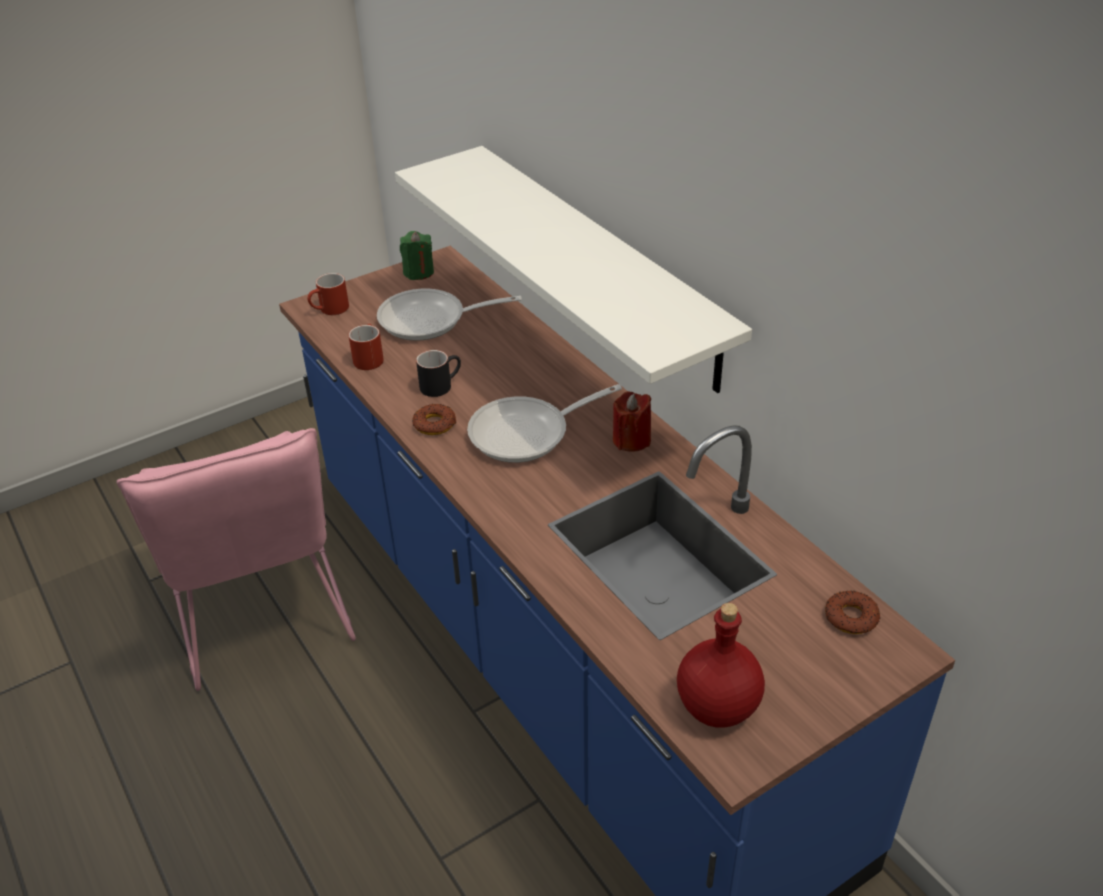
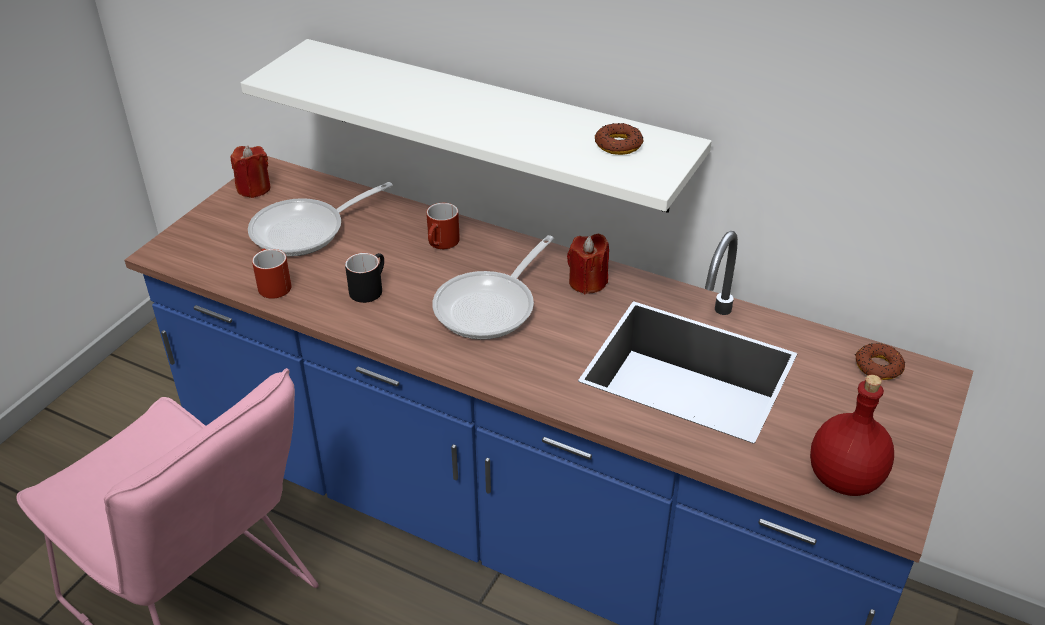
camera: 30 degrees left, 0 degrees up
red mug [307,273,349,315] -> red mug moved to [426,203,460,249]
green candle [400,231,434,280] -> red candle [230,146,271,198]
donut [412,404,457,435] -> donut moved to [595,123,644,155]

